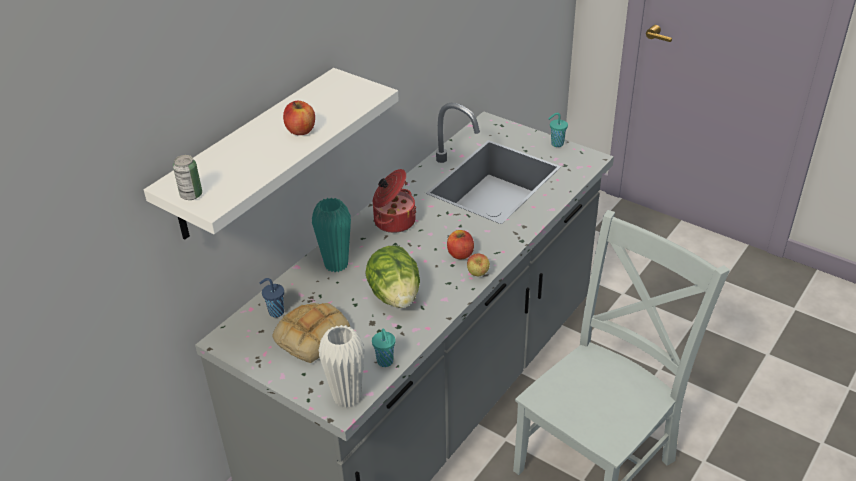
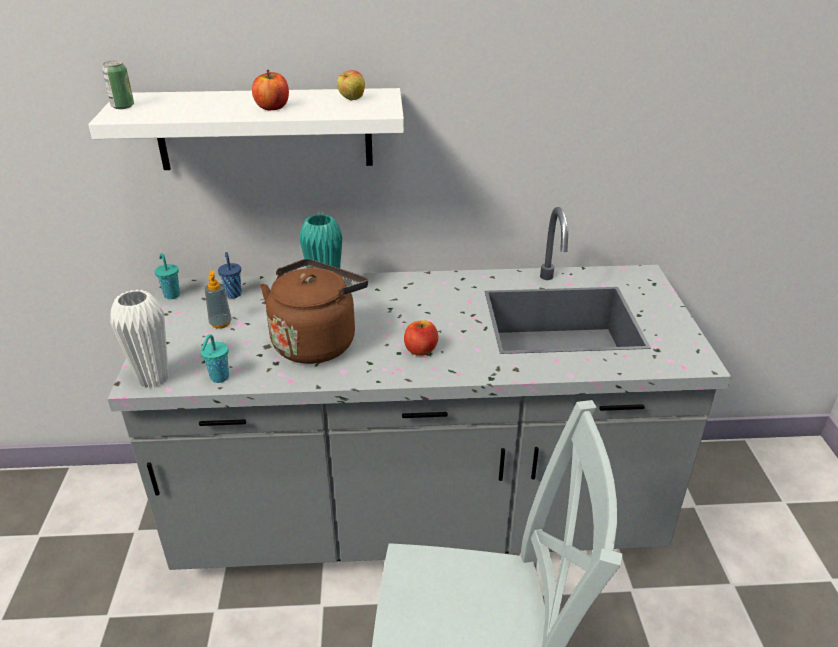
camera: 50 degrees right, 5 degrees down
bread [272,303,350,363] -> soap dispenser [204,270,232,329]
lettuce [365,245,420,308] -> brown kettle [260,259,368,364]
cooking pot [373,169,416,233] -> none
apple [467,253,490,276] -> apple moved to [337,70,365,101]
turquoise cup [548,113,568,147] -> turquoise cup moved to [155,253,180,299]

